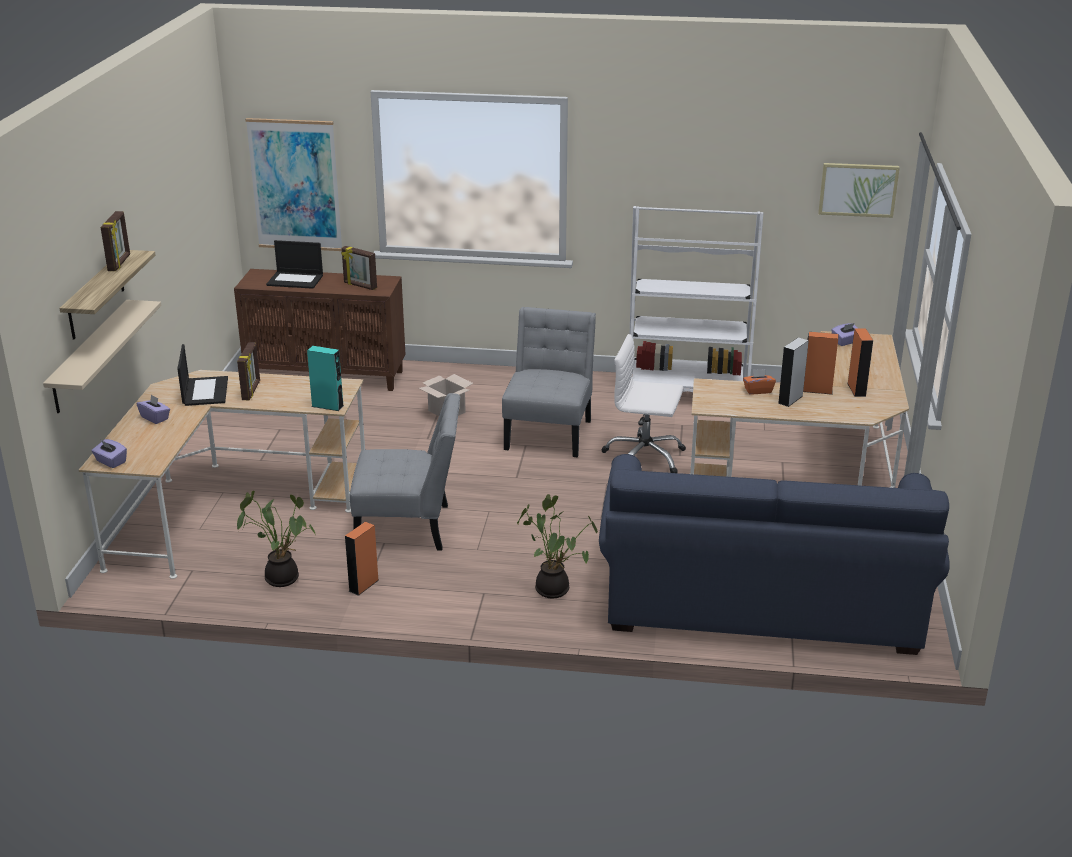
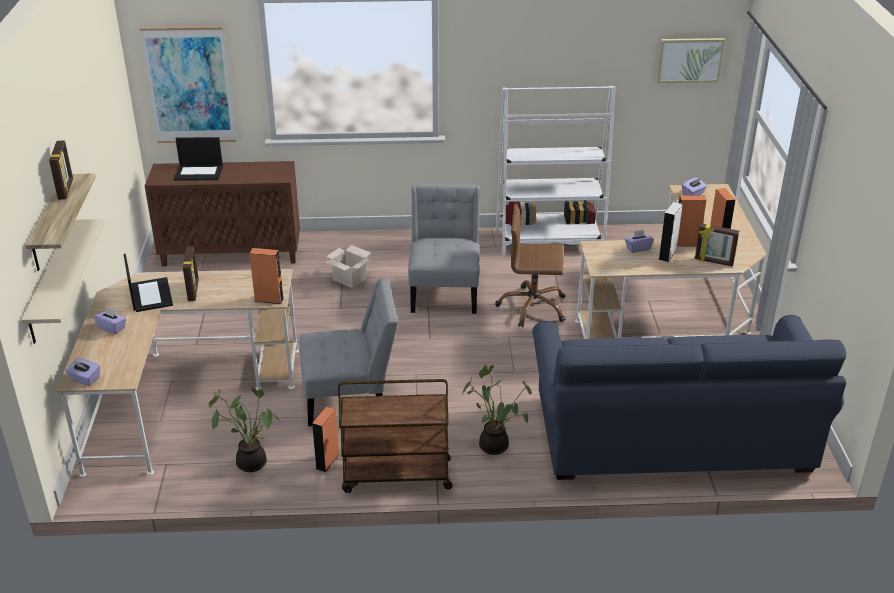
camera: 10 degrees left, 5 degrees up
turquoise speaker [307,346,344,411] -> orange speaker [249,248,284,304]
picture frame [341,246,377,290] -> picture frame moved to [695,223,739,267]
white office chair [602,334,686,473] -> brown office chair [495,204,566,327]
orange tissue box [743,369,776,395] -> purple tissue box [625,230,654,253]
none -> brown cart [338,379,452,493]

